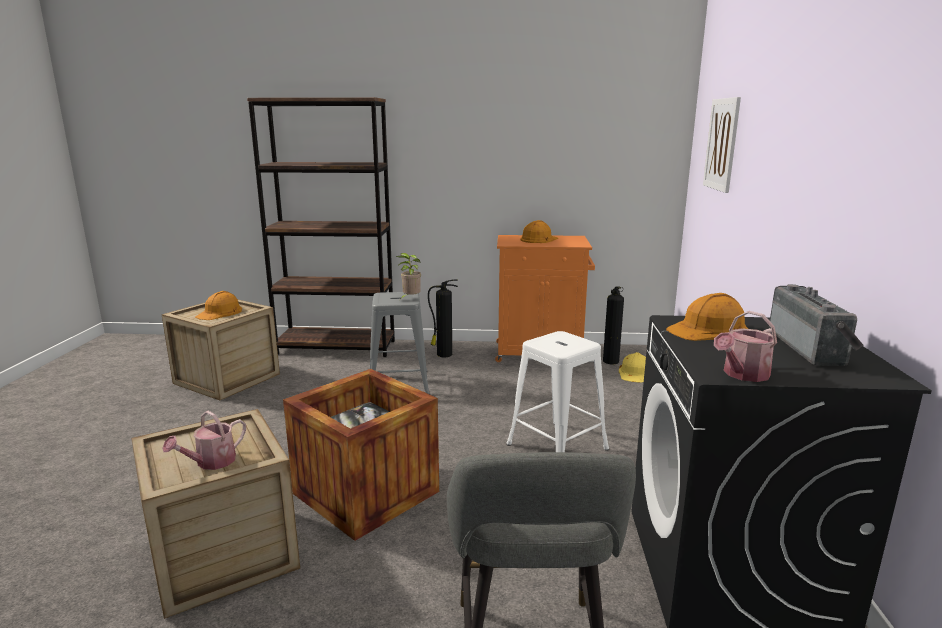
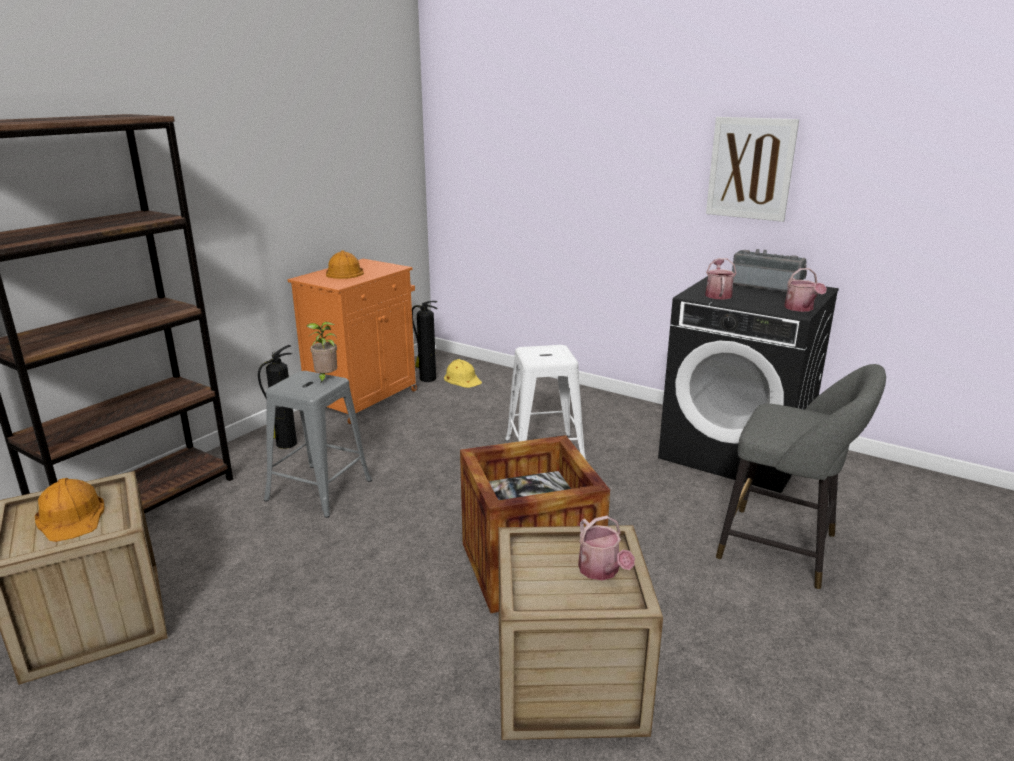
camera: 60 degrees left, 5 degrees up
orange hard hat [666,293,748,341] -> watering can [705,258,736,300]
picture [703,97,741,193] -> picture moved to [706,117,799,222]

